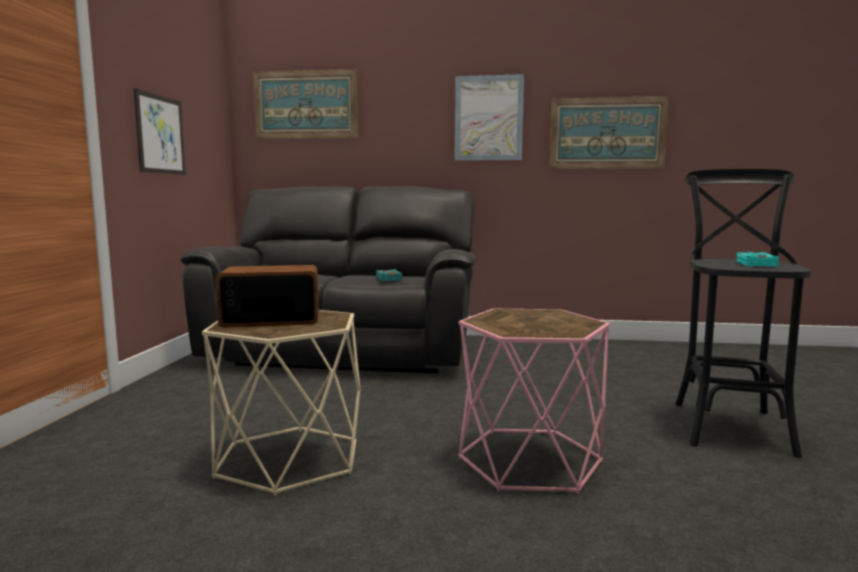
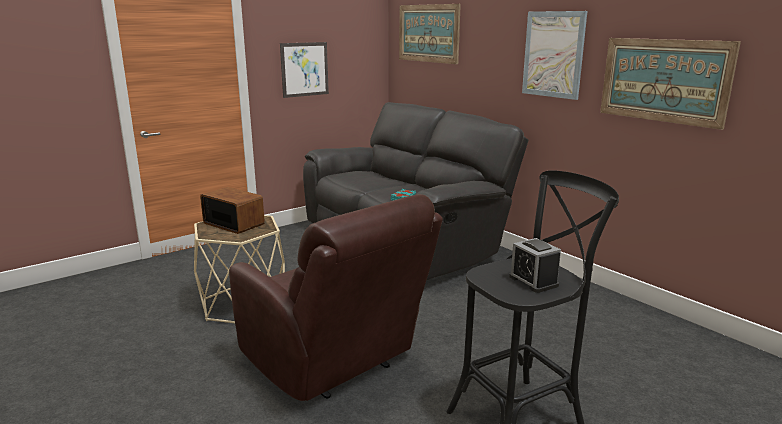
camera: 45 degrees right, 10 degrees up
pink side table [458,309,610,494] -> brown armchair [229,194,443,401]
turquoise book [736,252,779,267] -> alarm clock [509,238,561,293]

